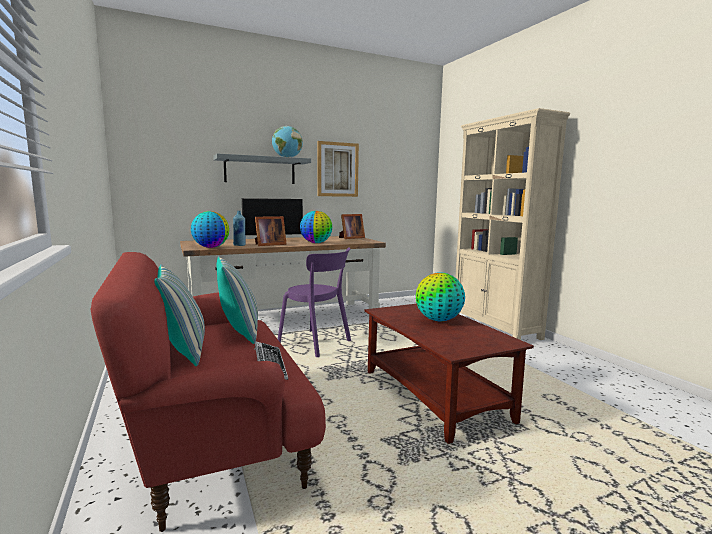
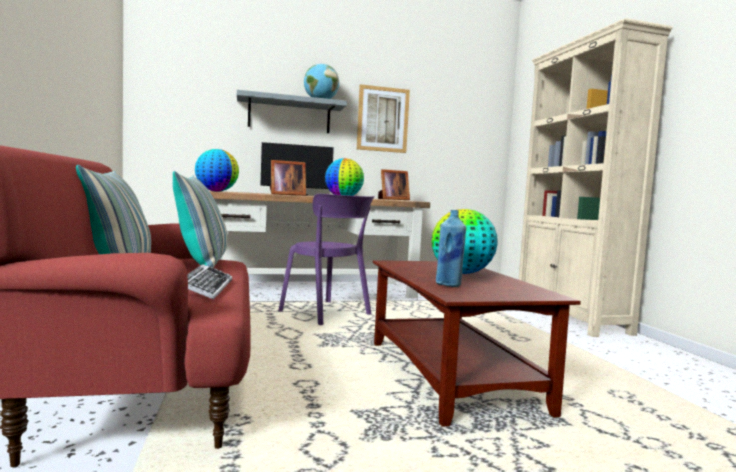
camera: 10 degrees right, 5 degrees down
blue bottle [233,211,245,246] -> blue bottle moved to [436,210,466,287]

